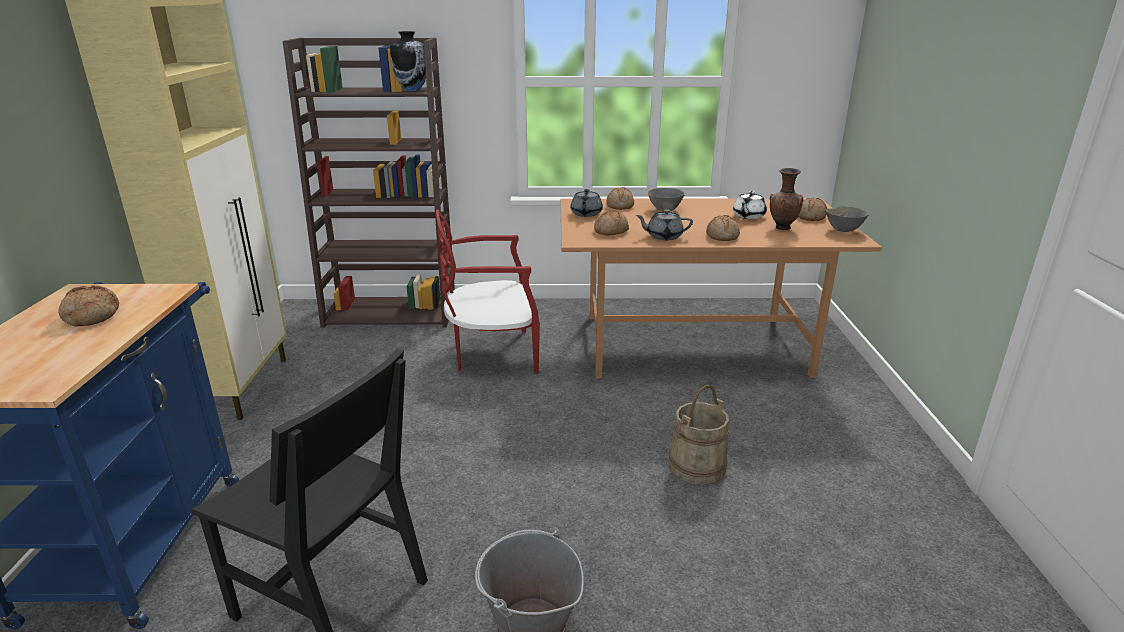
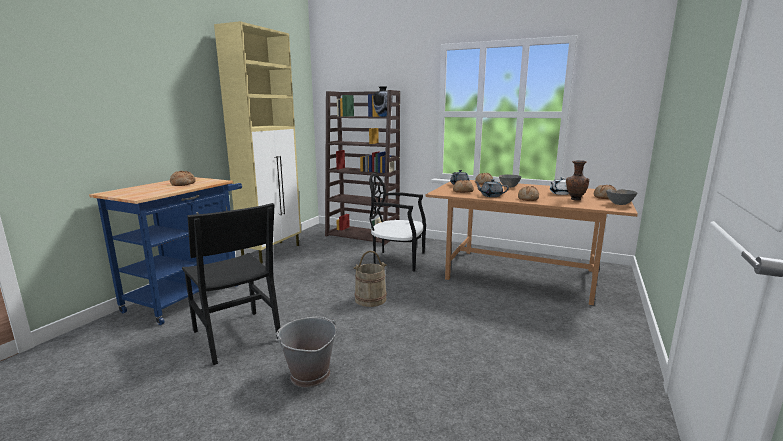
camera: 25 degrees right, 10 degrees down
red chair [436,210,540,374] -> black chair [369,173,426,272]
beige bucket [669,385,729,485] -> beige bucket moved to [353,251,387,307]

